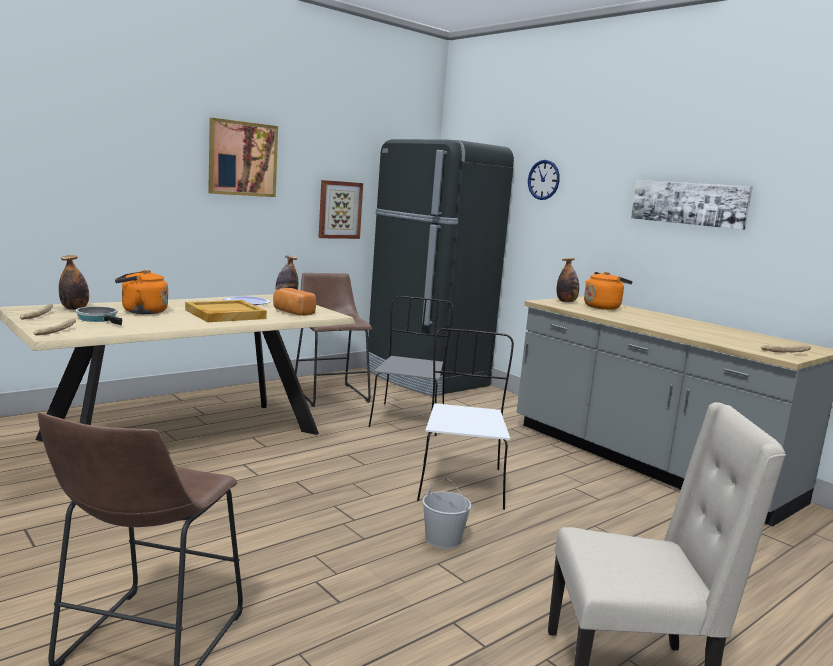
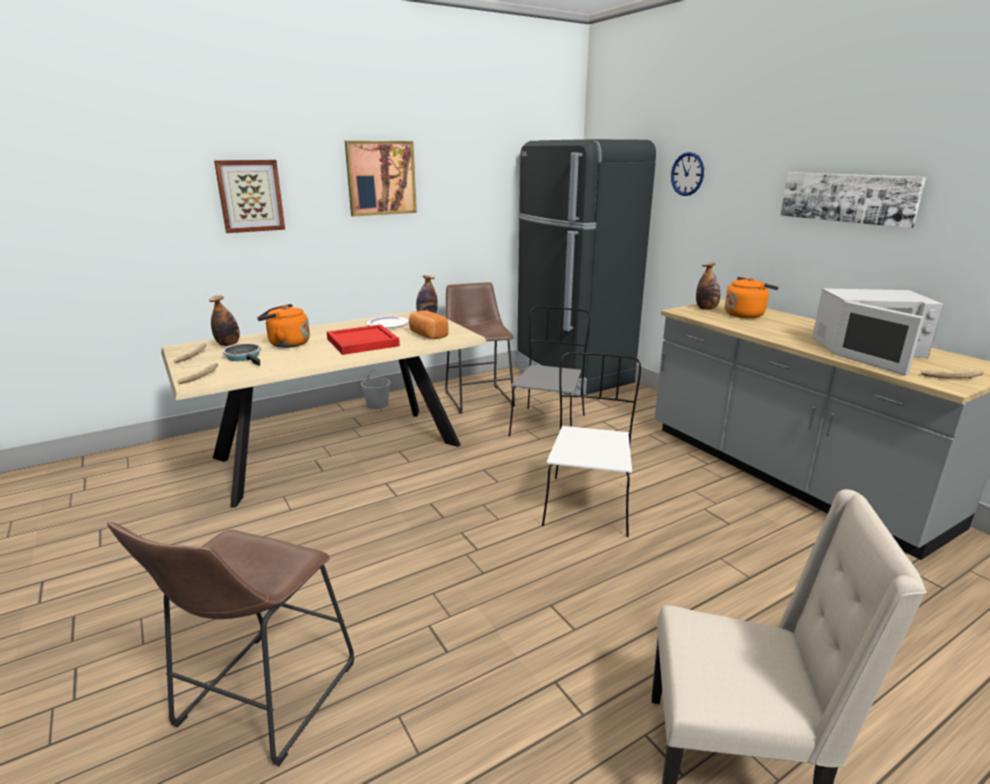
camera: 10 degrees right, 10 degrees up
beige tray [185,300,267,322] -> red tray [327,324,400,355]
picture [318,180,363,239] -> picture moved to [214,160,285,233]
white bucket [423,479,471,549] -> white bucket moved to [361,369,390,409]
none -> white microwave [812,288,944,376]

